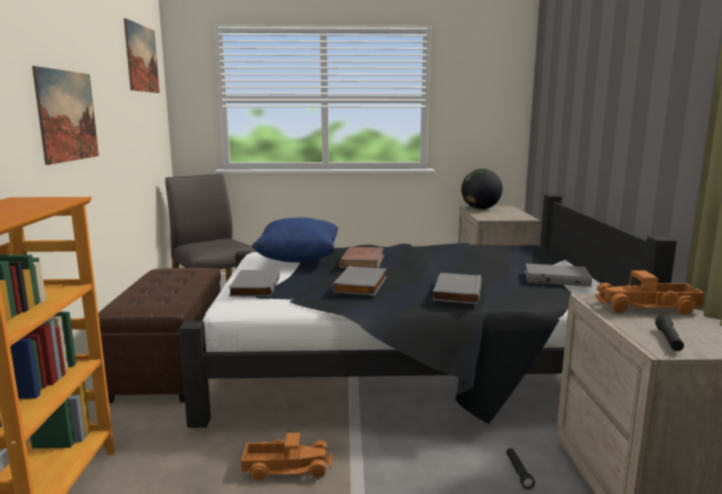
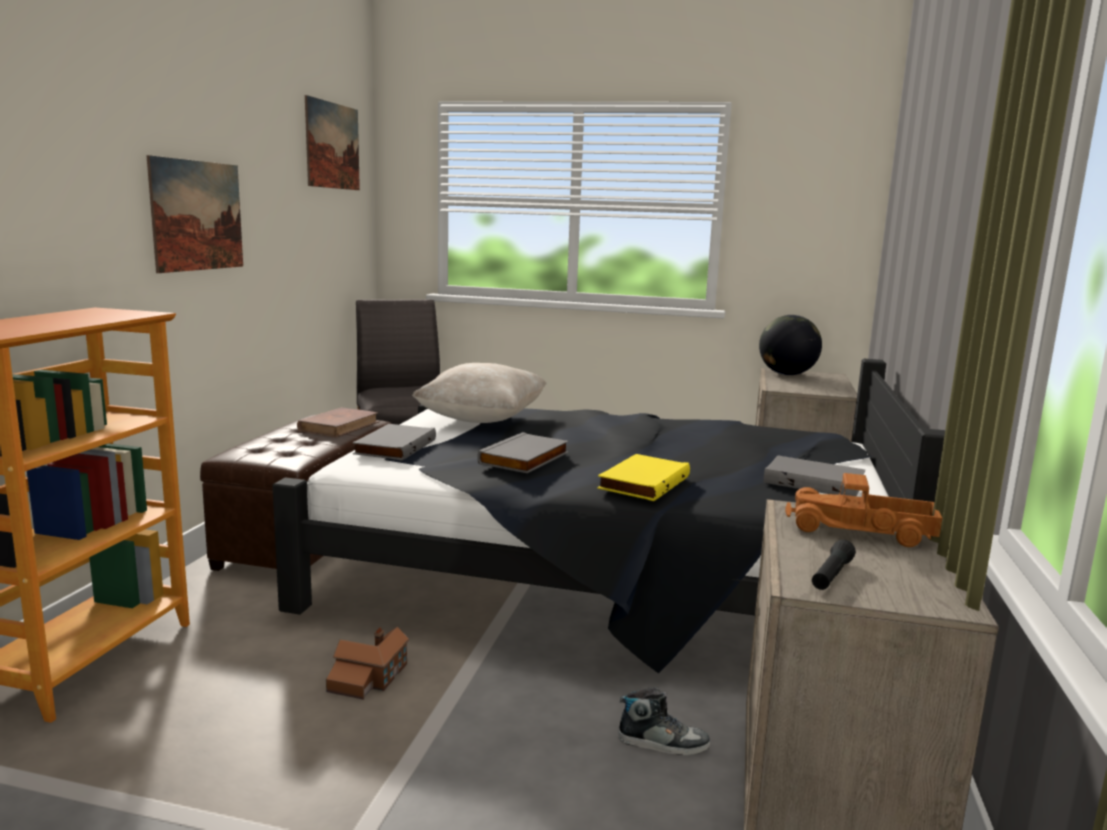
camera: 15 degrees right, 0 degrees up
toy truck [241,433,332,481] -> toy house [326,627,409,700]
blue pillow [252,218,338,263] -> beige pillow [412,363,547,423]
brown book [339,247,384,268] -> brown book moved to [297,407,380,438]
grey book [433,273,482,305] -> yellow book [597,454,690,501]
black flashlight [506,448,535,489] -> shoe [618,687,710,755]

